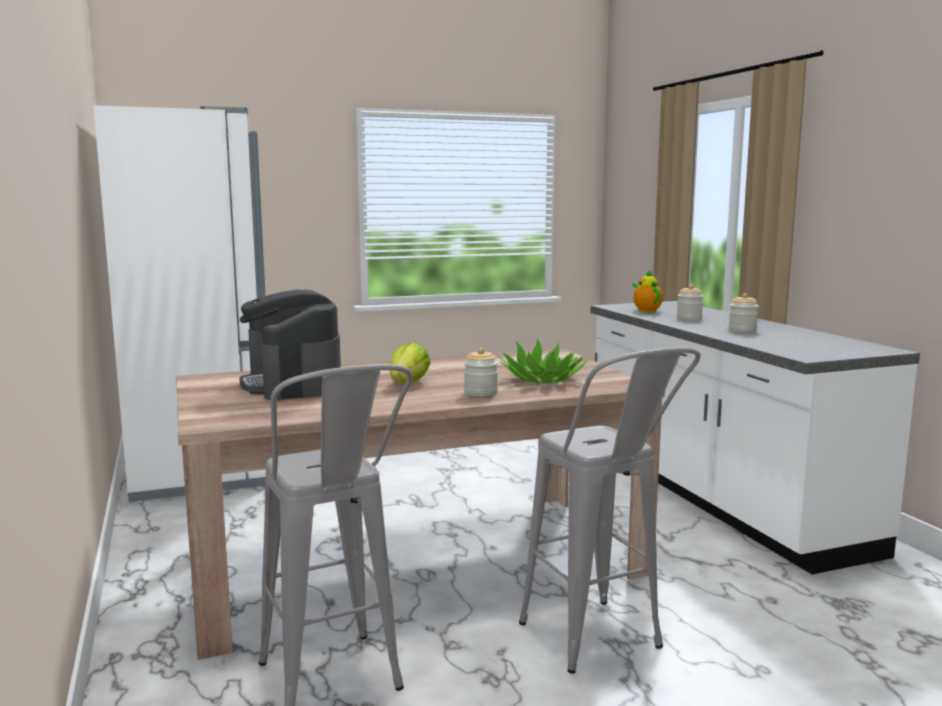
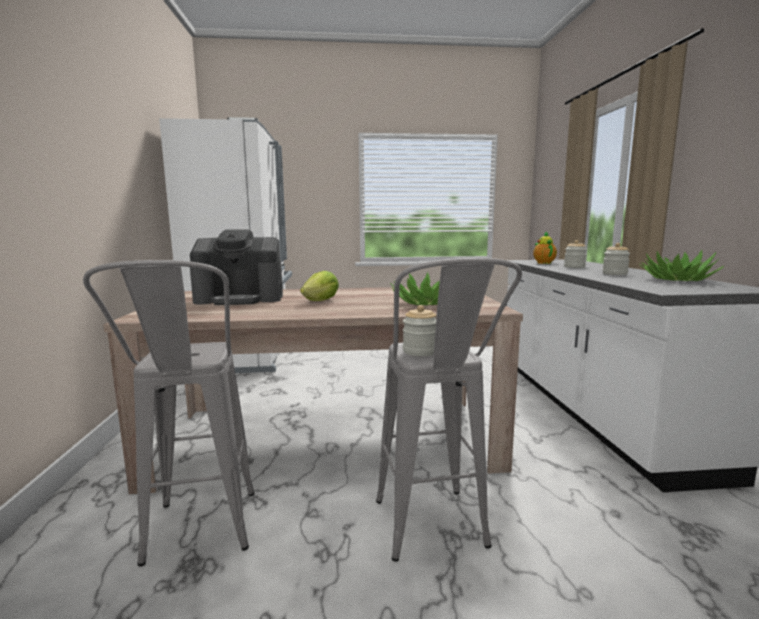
camera: 15 degrees right, 0 degrees up
coffee machine [239,289,341,400] -> coffee machine turned 90 degrees counterclockwise [190,229,283,305]
jar [464,348,498,397] -> jar moved to [403,305,436,356]
none -> potted plant [639,250,724,281]

